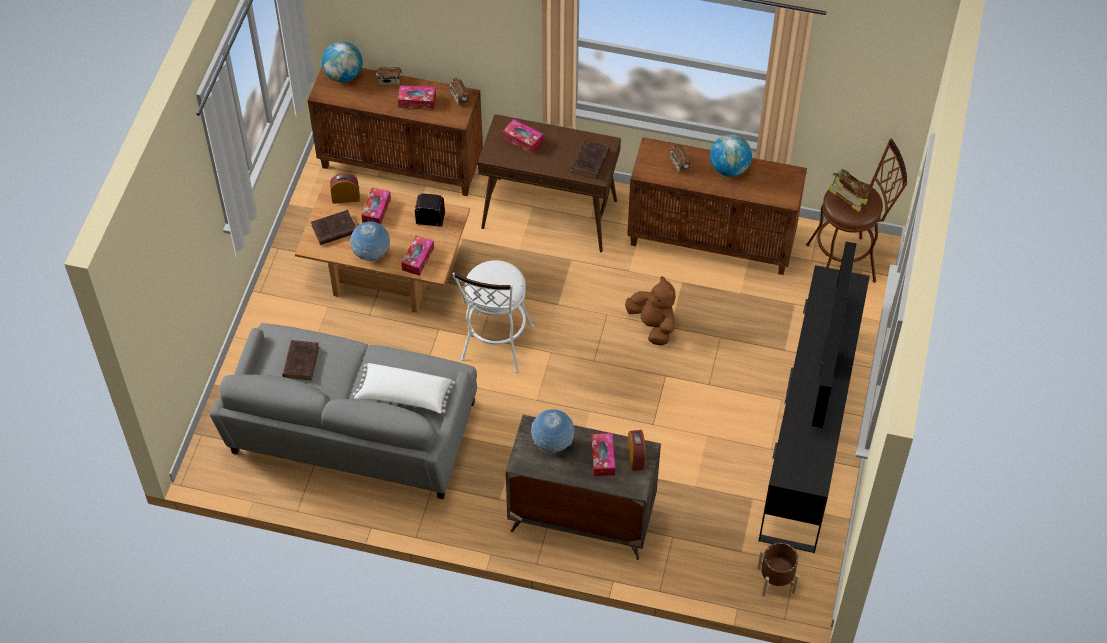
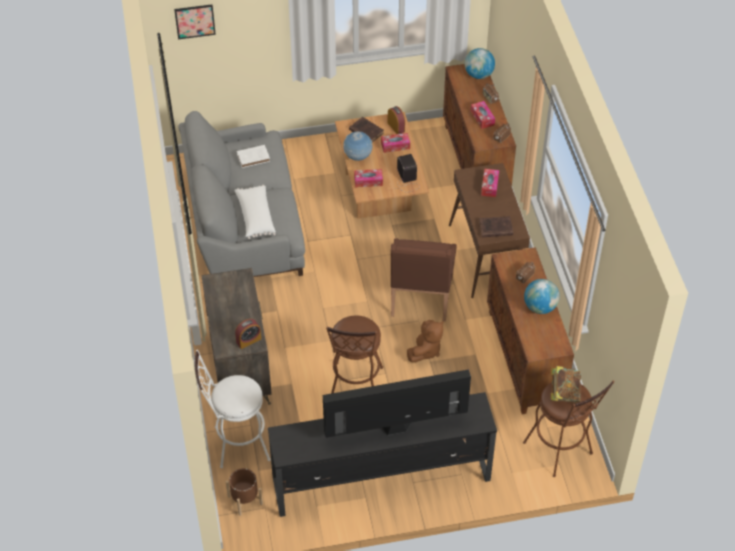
camera: 65 degrees right, 5 degrees down
brown book [283,340,319,380] -> white book [237,145,270,168]
white stool [452,260,534,373] -> white stool moved to [195,350,271,468]
globe [531,409,574,453] -> none
tissue box [591,433,615,476] -> none
none -> picture [174,4,216,39]
none -> brown stool [326,316,383,394]
none -> brown armchair [391,238,457,322]

